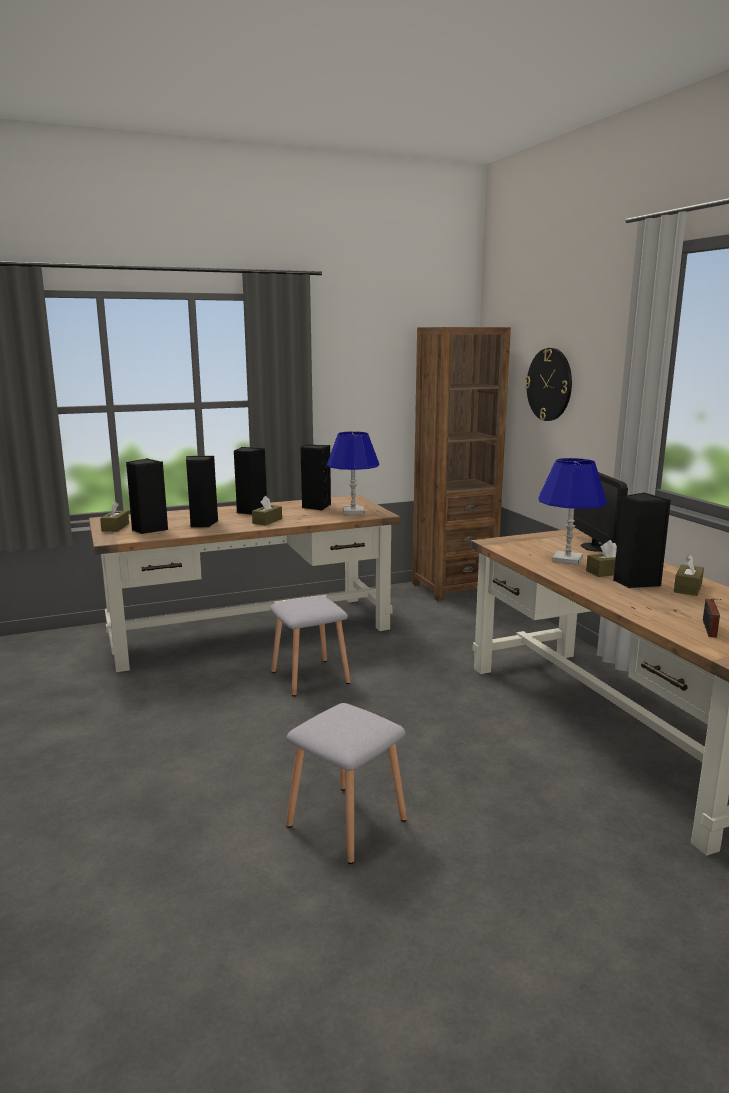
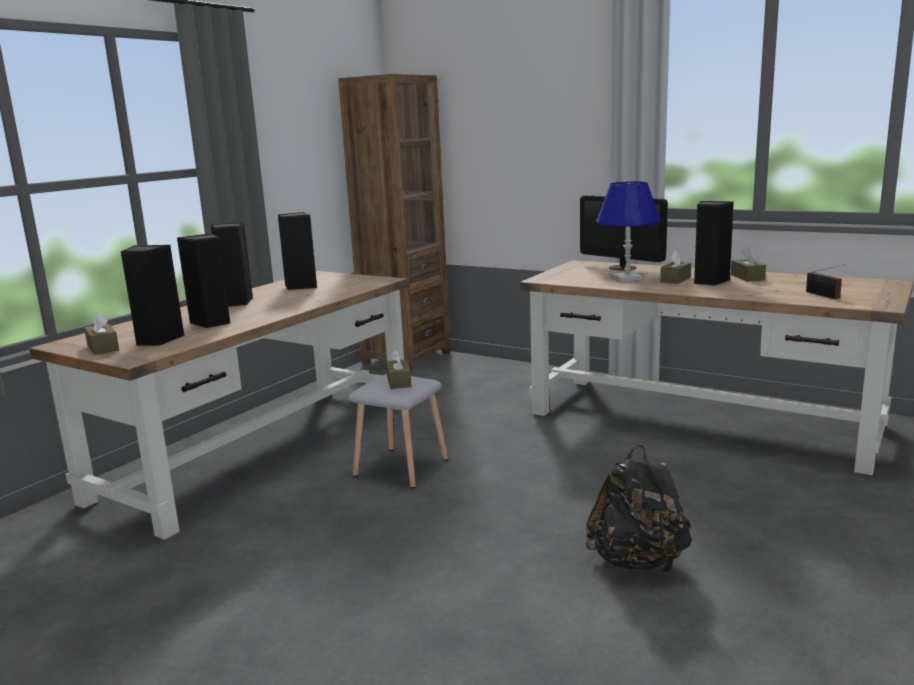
camera: 35 degrees left, 0 degrees up
brown tissue box [252,496,282,526] -> brown tissue box moved to [386,350,411,389]
grey stool [286,703,407,864] -> black backpack [585,445,692,573]
blue table lamp [327,431,379,514] -> none
wall clock [525,348,572,421] -> none

